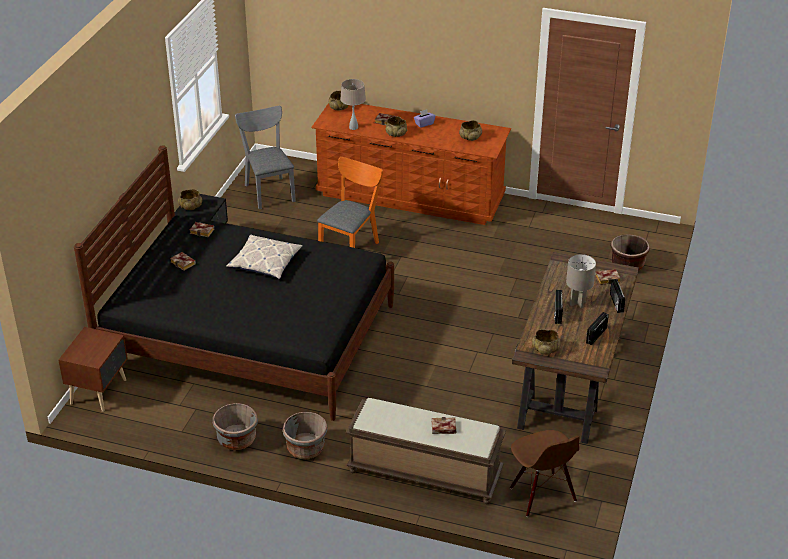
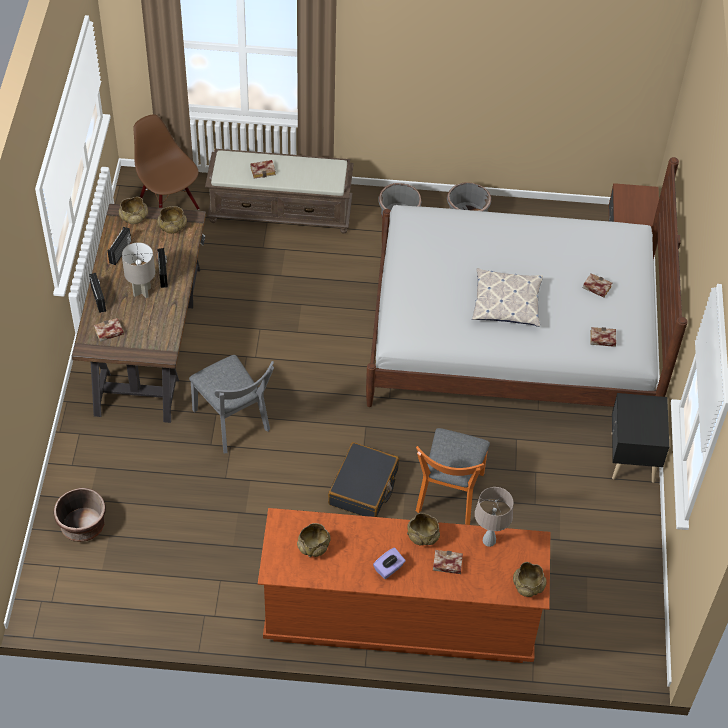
camera: 165 degrees right, 15 degrees up
black bed [74,145,394,421] -> white bed [366,157,688,407]
beige bowl [178,189,202,210] -> beige bowl moved to [119,197,148,224]
grey chair [235,106,296,209] -> grey chair moved to [189,355,274,454]
none -> black suitcase [328,442,399,517]

